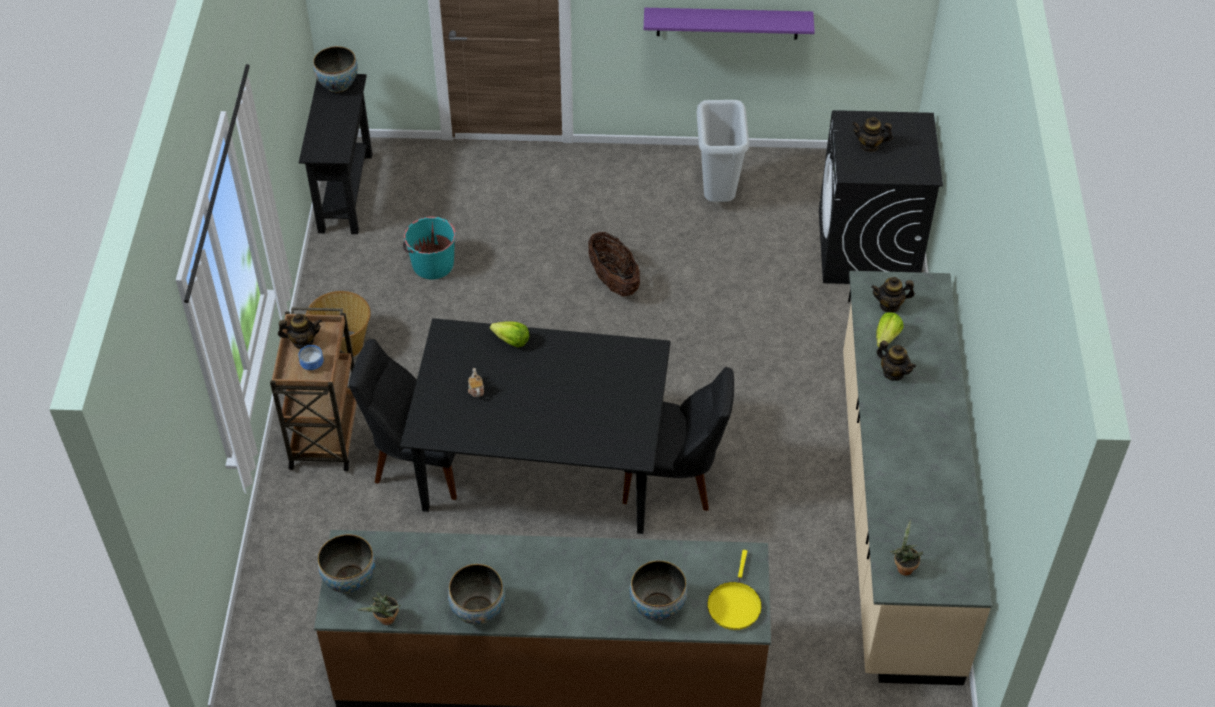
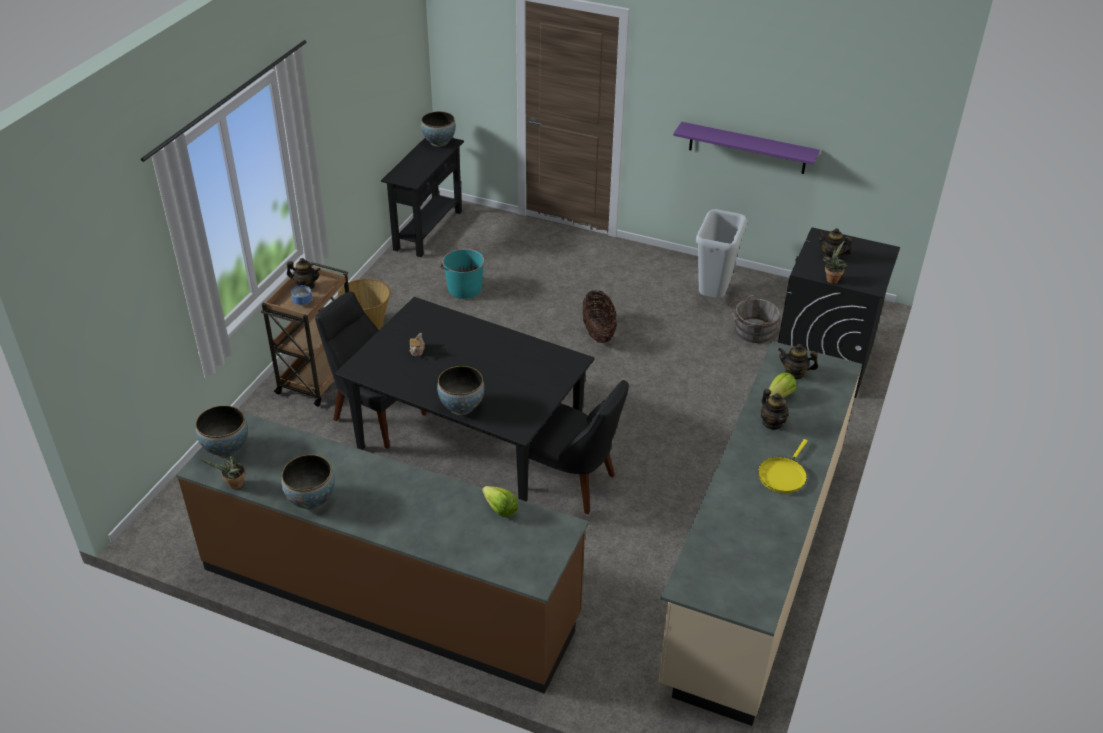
camera: 20 degrees right, 10 degrees down
lettuce [490,321,530,347] -> lettuce moved to [482,486,518,517]
bowl [630,561,687,621] -> bowl moved to [437,366,484,415]
yellow frying pan [707,550,762,630] -> yellow frying pan moved to [758,439,808,493]
potted plant [890,519,923,576] -> potted plant moved to [823,241,847,284]
none -> grey bucket [730,295,780,343]

